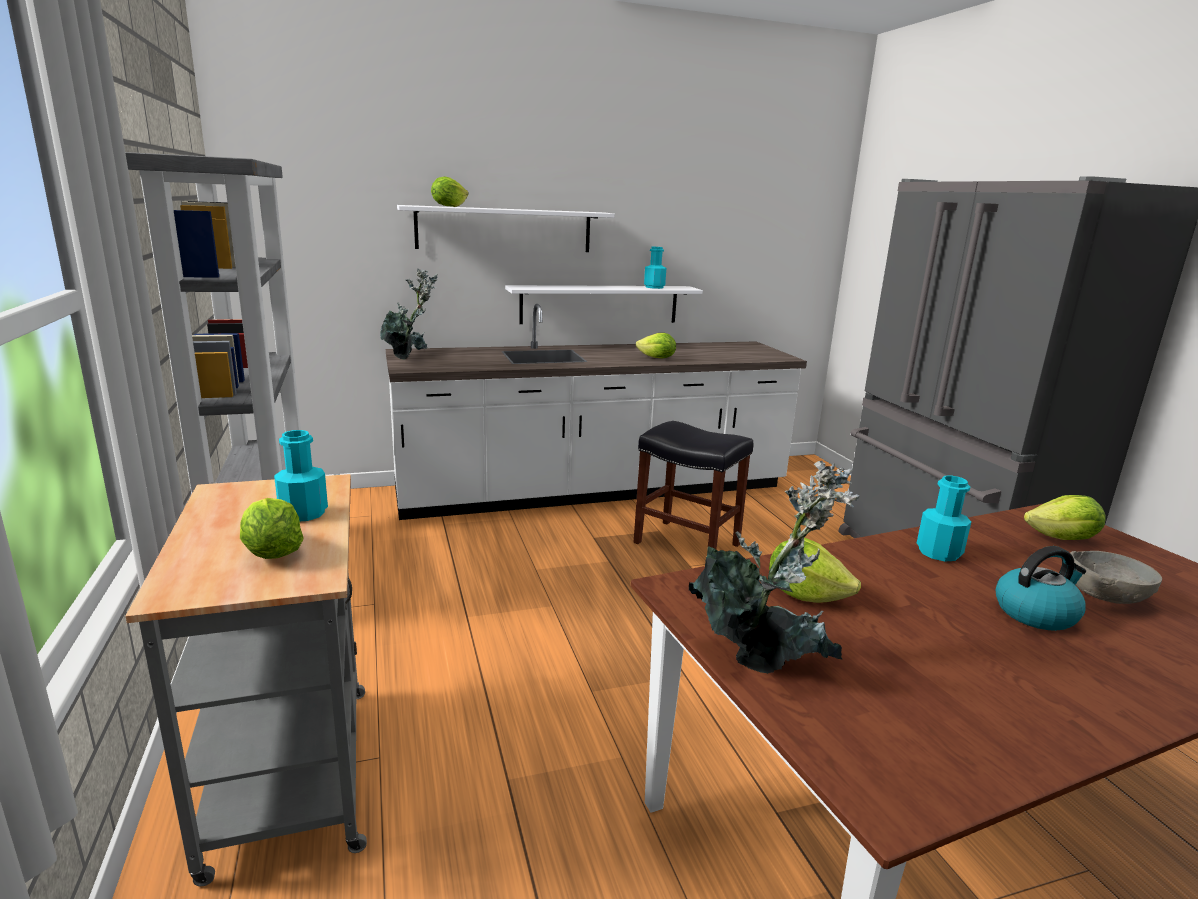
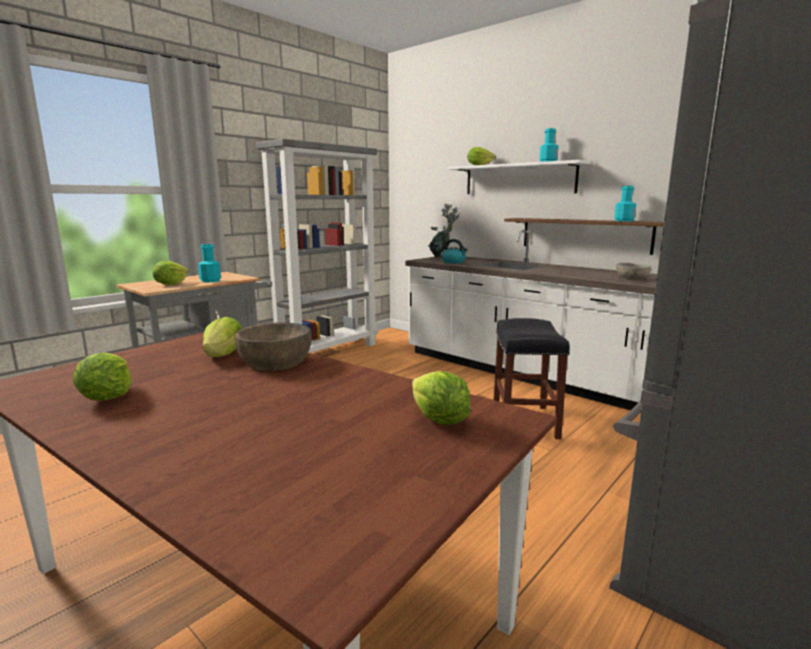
camera: 60 degrees right, 5 degrees down
white shelf [505,285,703,324] -> brown shelf [504,218,664,255]
lettuce [636,333,676,358] -> lettuce moved to [73,352,132,401]
potted plant [689,461,859,674] -> none
turquoise bottle [917,475,971,562] -> turquoise bottle moved to [540,128,558,162]
kettle [996,546,1086,631] -> kettle moved to [442,239,468,263]
grey bowl [1071,551,1162,604] -> grey bowl moved to [616,263,651,280]
none -> brown bowl [235,323,312,371]

